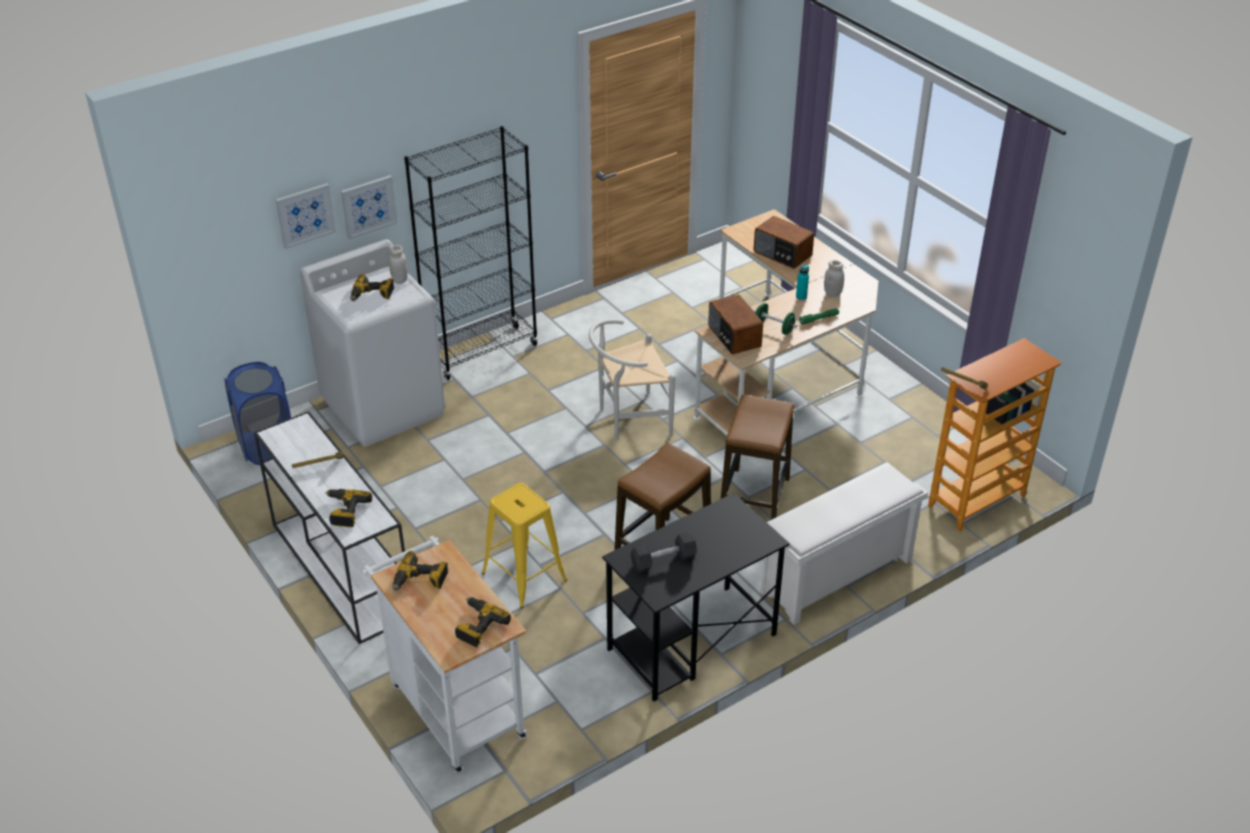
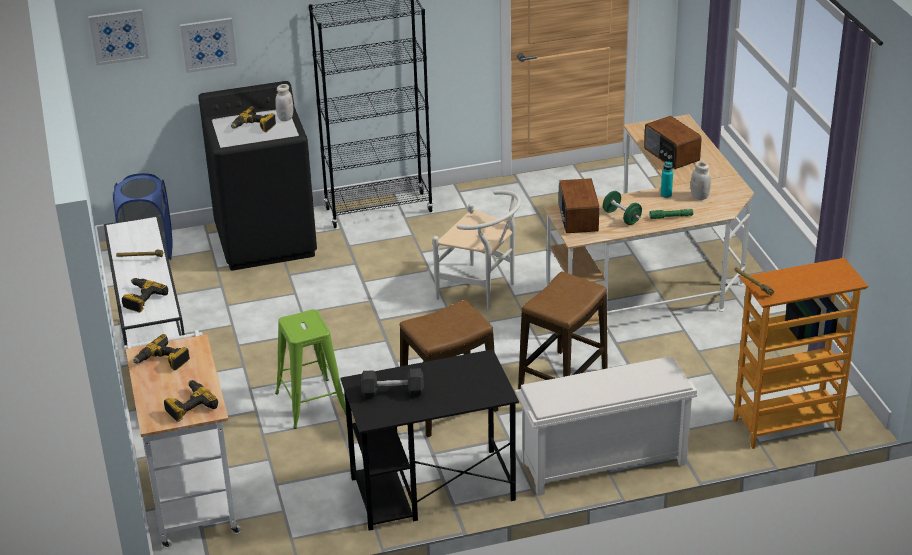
camera: 20 degrees right, 5 degrees down
white washing machine [300,239,445,447] -> black washing machine [198,81,317,271]
picture [341,175,398,240] -> picture moved to [88,9,149,66]
yellow stool [482,483,567,608] -> green stool [275,309,346,429]
white chair [589,319,675,440] -> white chair turned 150 degrees counterclockwise [433,190,521,310]

